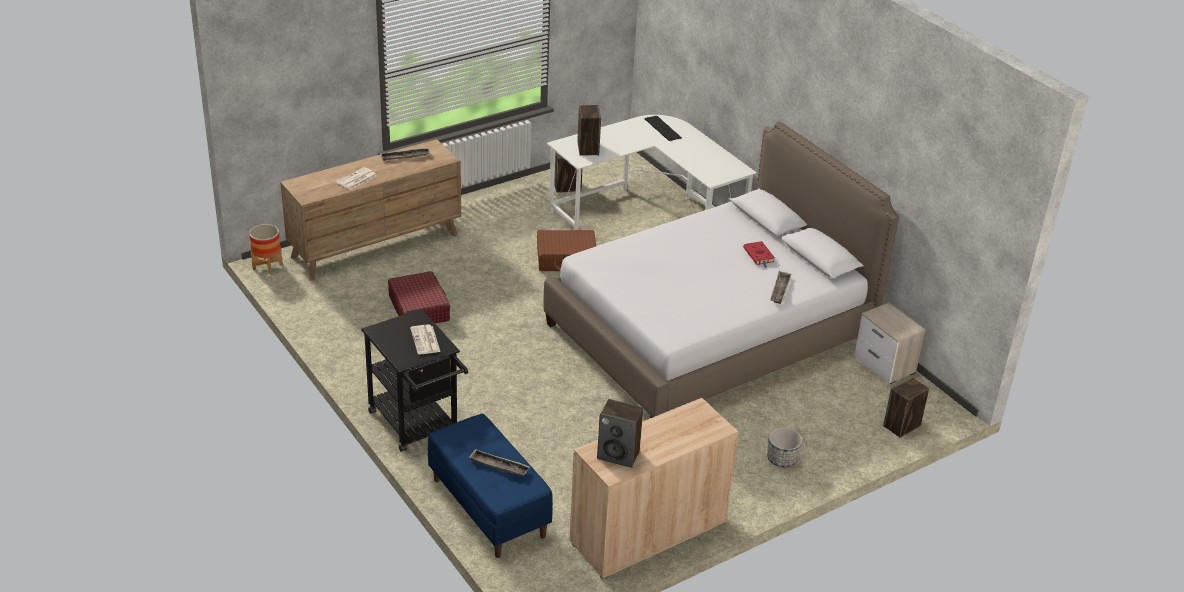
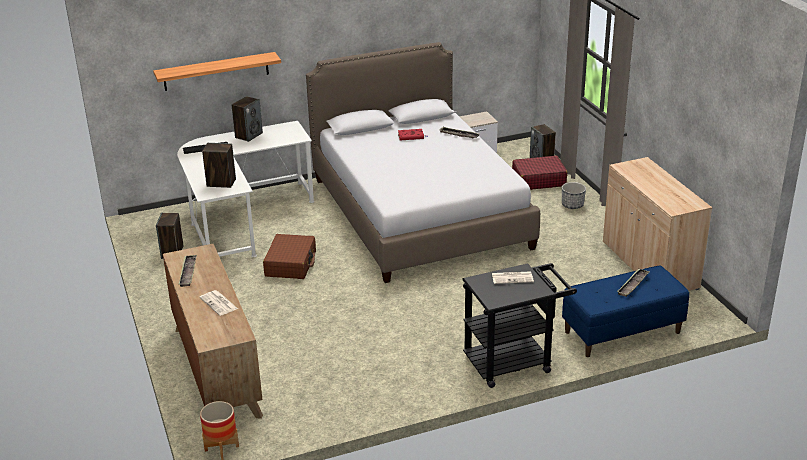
camera: 75 degrees left, 5 degrees down
red suitcase [388,271,450,323] -> red suitcase moved to [512,155,567,190]
speaker [597,399,643,468] -> speaker moved to [232,96,263,142]
none -> shelf [153,52,281,91]

